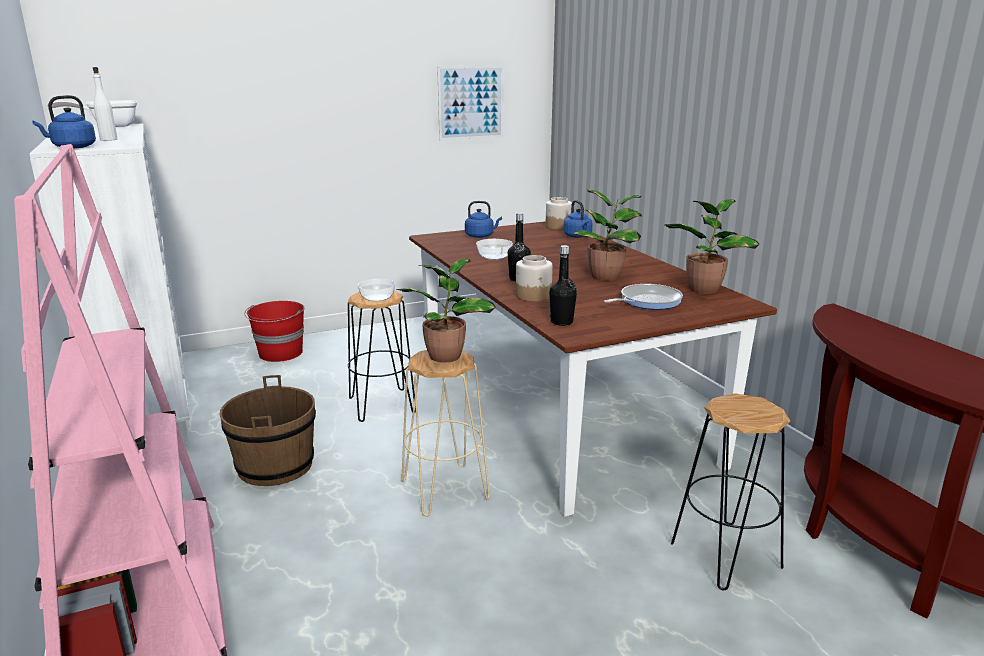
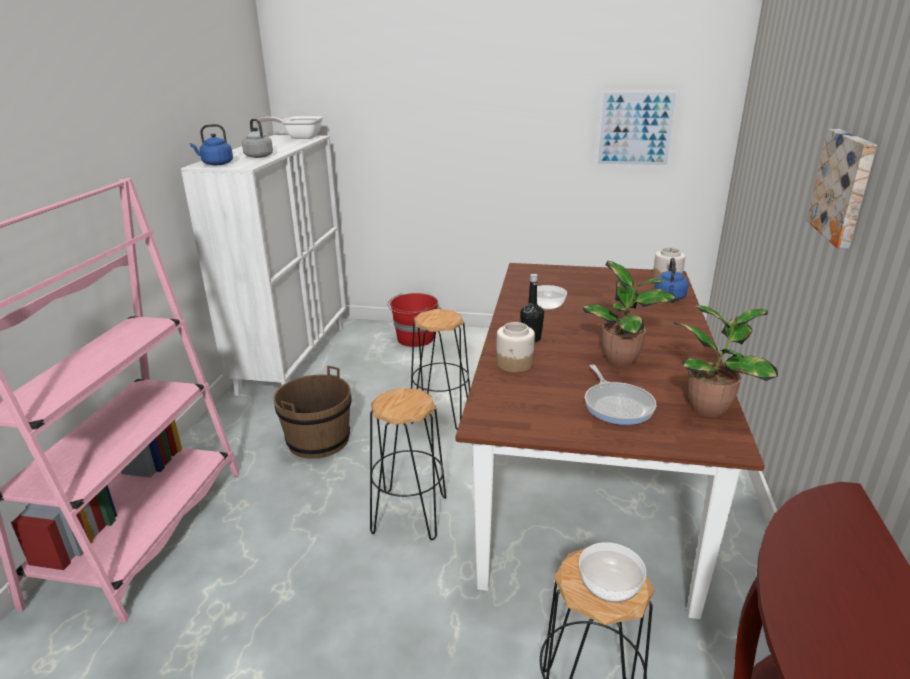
camera: 35 degrees right, 5 degrees up
white bottle [93,67,118,141] -> grey kettle [242,119,273,158]
bowl [358,279,395,302] -> bowl moved to [579,542,646,603]
potted plant [396,258,495,363] -> none
beige stool [401,350,490,517] -> black stool [370,388,446,540]
blue kettle [465,201,502,238] -> none
black bottle [549,245,577,326] -> none
frying pan [604,284,683,310] -> frying pan turned 75 degrees clockwise [585,365,656,425]
none -> picture [806,129,877,249]

